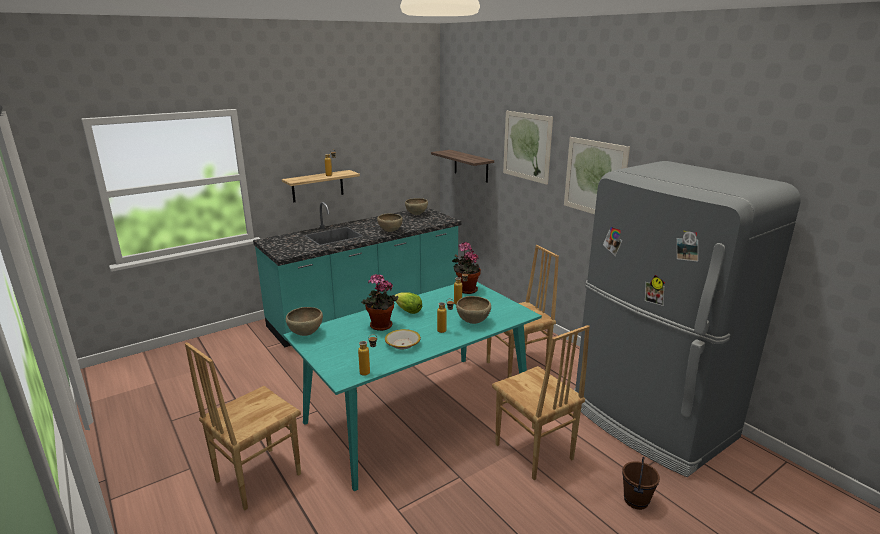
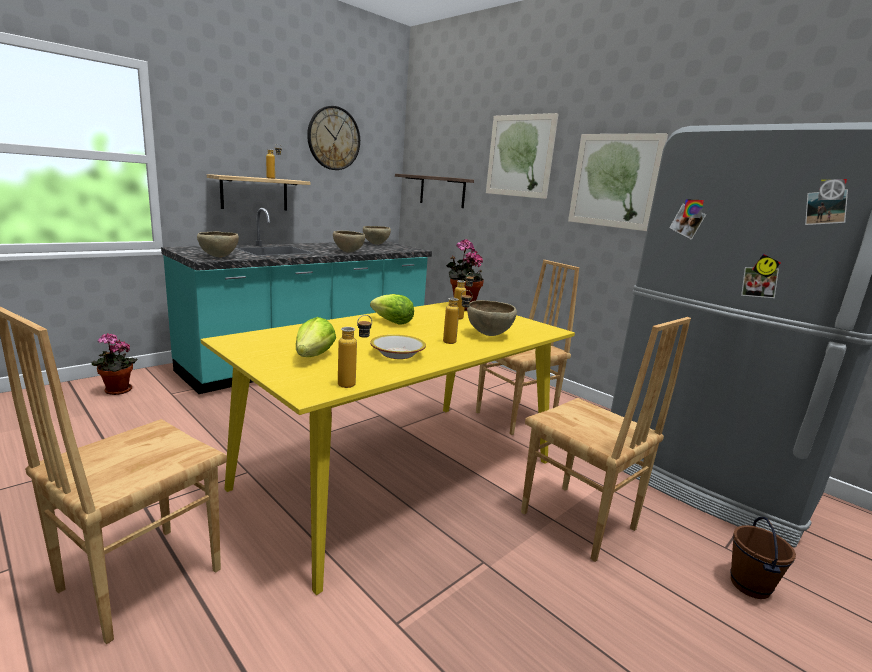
camera: 10 degrees left, 5 degrees down
turquoise dining table [283,282,542,492] -> yellow dining table [201,302,575,595]
brown bowl [286,307,323,336] -> brown bowl moved to [197,232,239,258]
potted plant [361,274,399,331] -> potted plant moved to [92,333,138,395]
none -> lettuce [296,317,336,357]
none -> wall clock [307,106,360,170]

